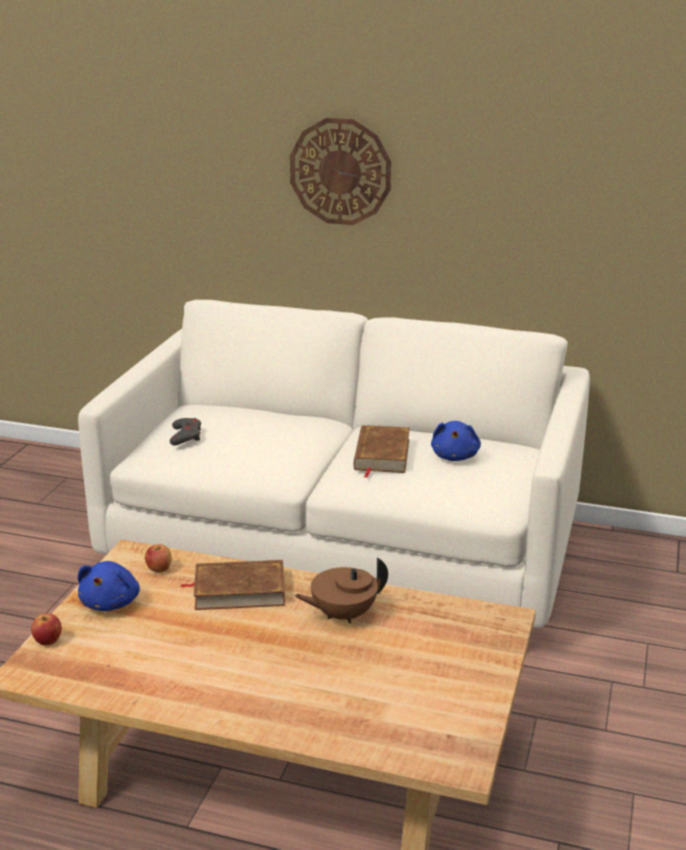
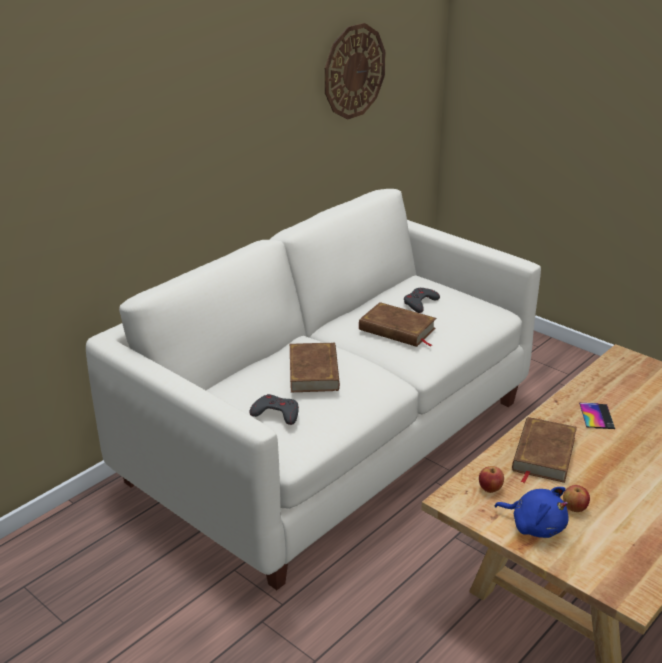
camera: 65 degrees left, 5 degrees up
apple [31,613,62,646] -> apple moved to [563,485,590,512]
wall clock [290,118,391,225] -> wall clock moved to [325,23,386,119]
brown teapot [294,558,388,623] -> phone [579,403,615,429]
blue plush toy [431,421,481,461] -> grey game controller [404,288,440,313]
none -> brown book [290,342,340,392]

